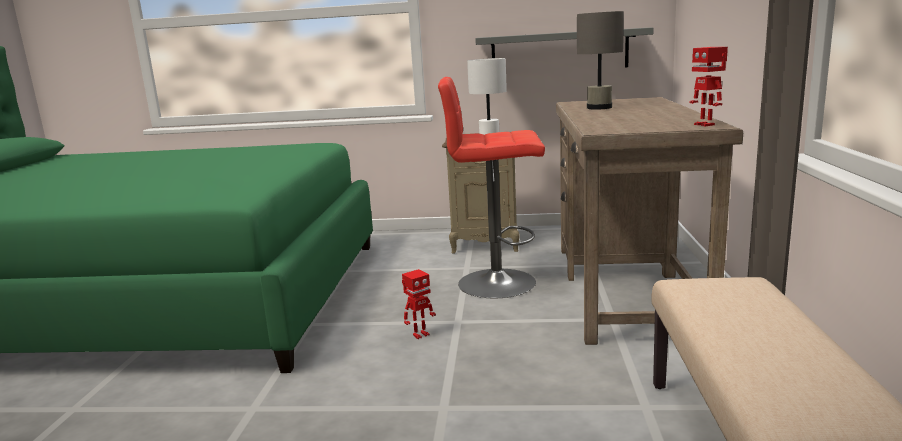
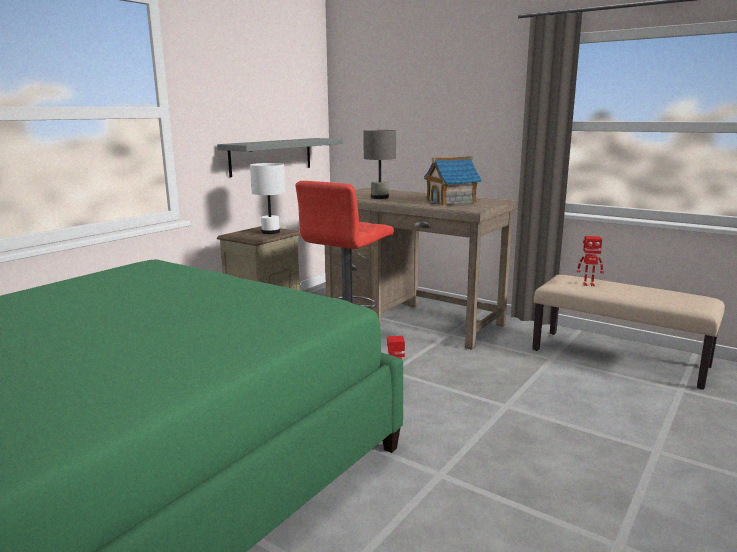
camera: 60 degrees left, 0 degrees up
toy robot [689,47,728,127] -> toy robot moved to [577,236,604,286]
none -> toy house [424,156,482,206]

